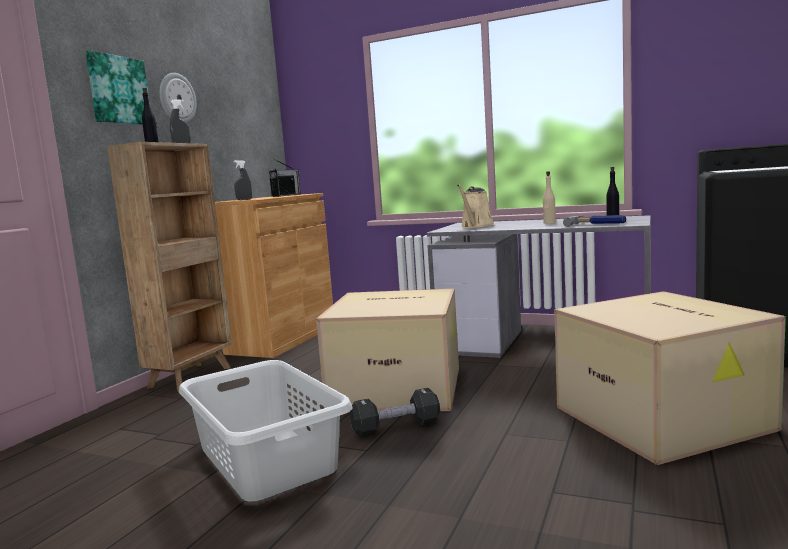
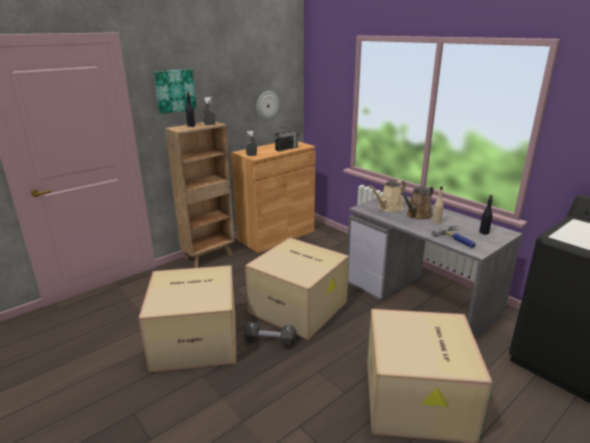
camera: 25 degrees right, 15 degrees up
wall clock [160,73,196,123] -> wall clock moved to [257,91,279,120]
grey laundry basket [179,360,352,502] -> cardboard box [139,265,236,372]
none -> brown watering can [401,186,434,220]

